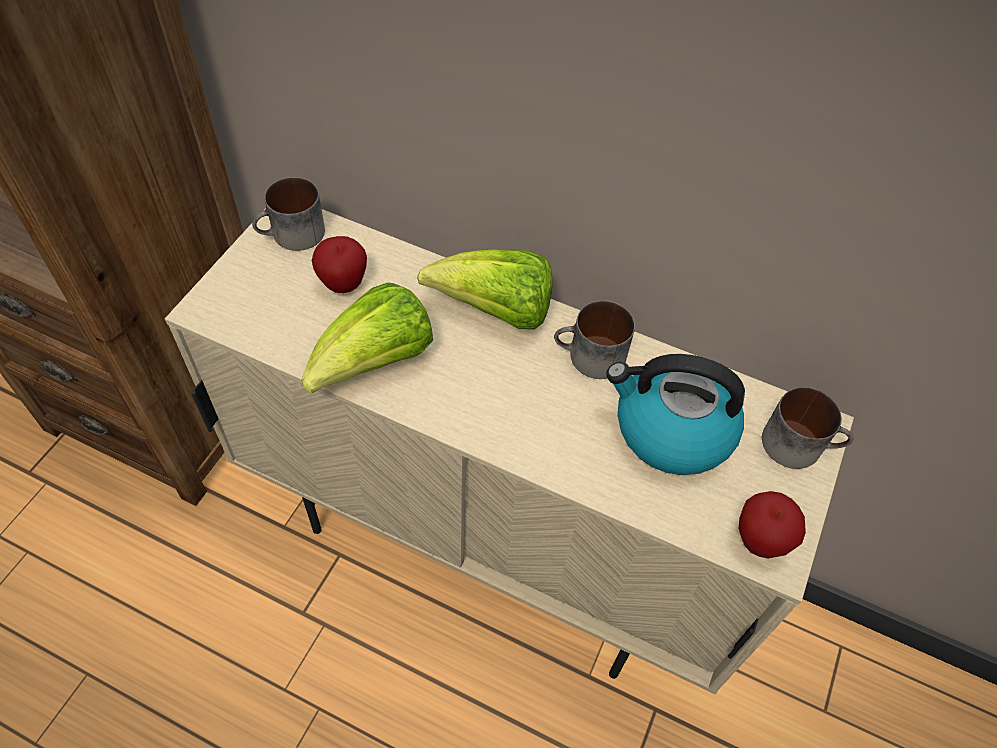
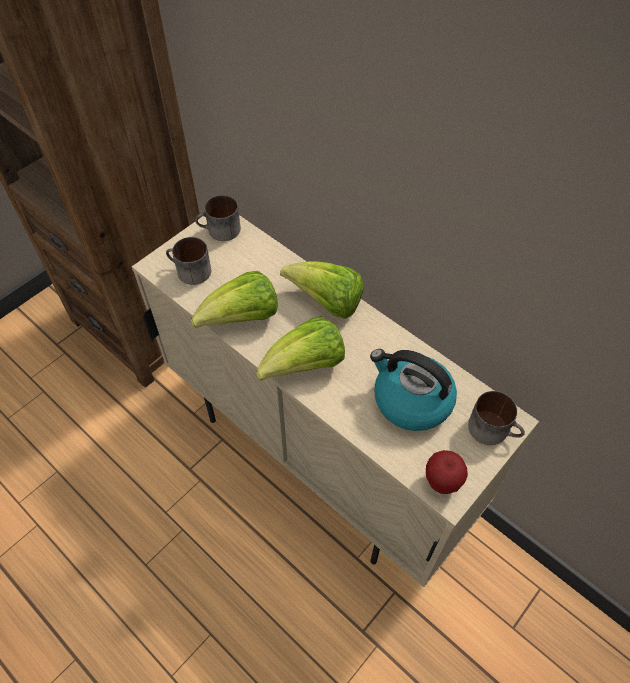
camera: 20 degrees right, 0 degrees up
apple [312,236,367,293] -> none
mug [554,301,635,379] -> mug moved to [166,237,211,285]
none -> lettuce [256,317,345,381]

